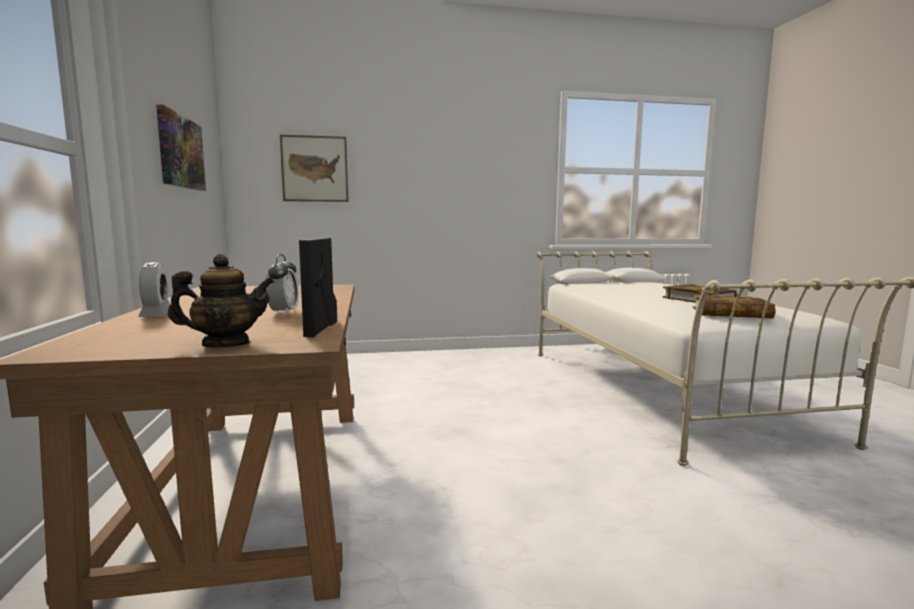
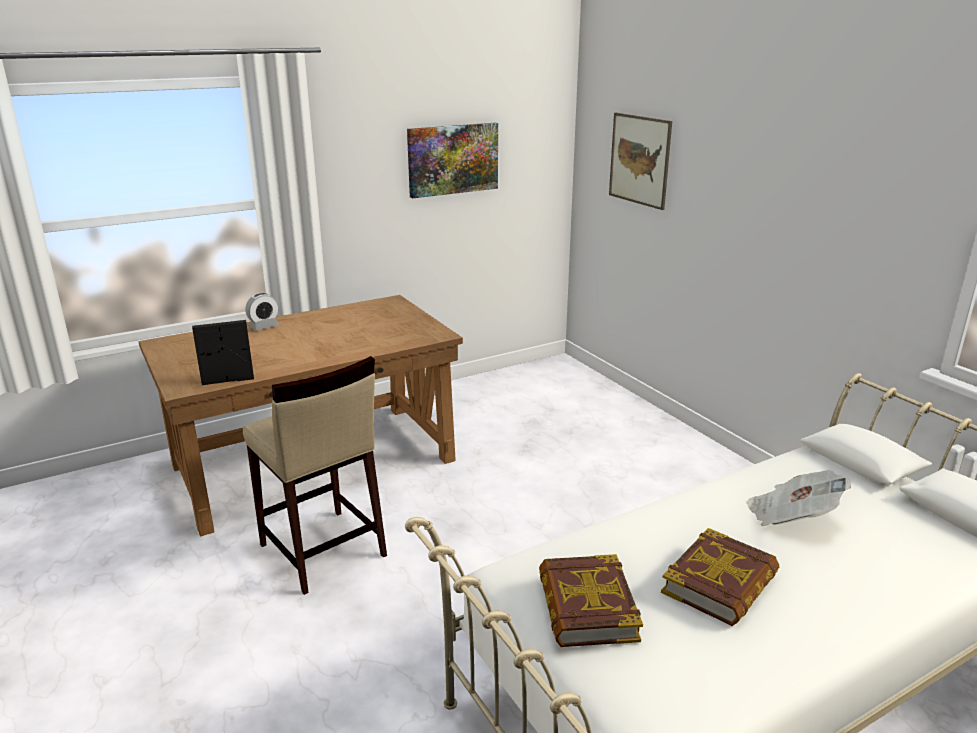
camera: 70 degrees right, 15 degrees up
teapot [168,254,275,348] -> none
alarm clock [265,254,299,315] -> none
none -> beige stool [243,356,387,595]
none -> newspaper [746,470,851,526]

